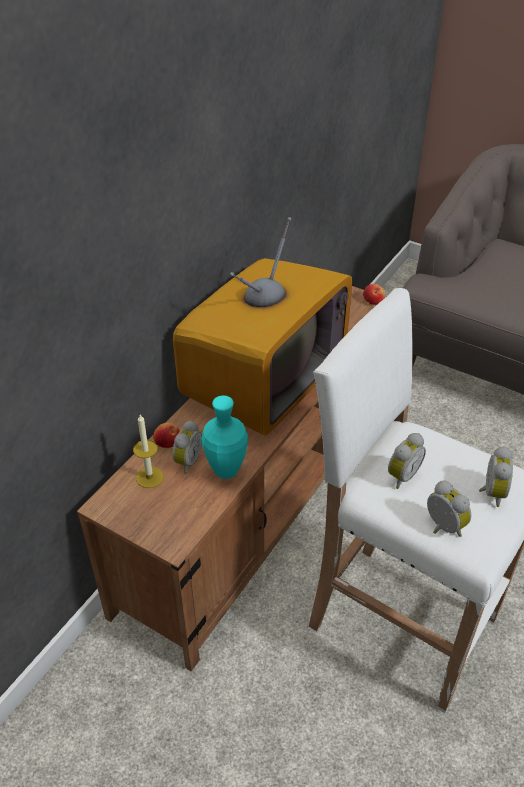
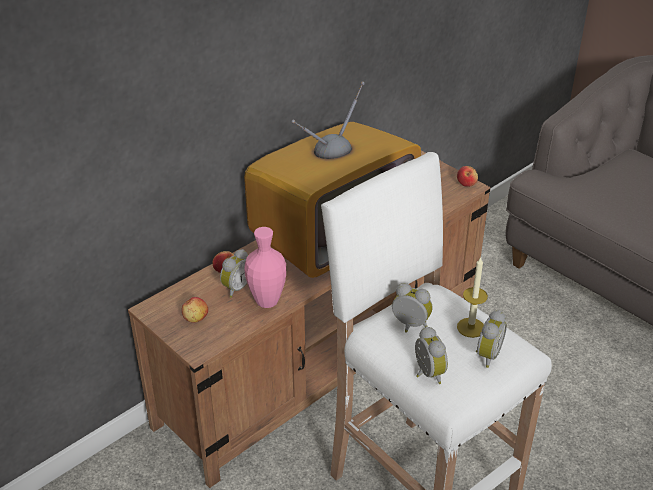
camera: 15 degrees right, 5 degrees down
candle [133,415,163,488] -> candle moved to [457,257,488,338]
turquoise vase [201,395,248,479] -> pink vase [244,227,286,308]
alarm clock [388,433,426,489] -> alarm clock turned 120 degrees counterclockwise [392,283,433,333]
none -> apple [182,297,208,323]

